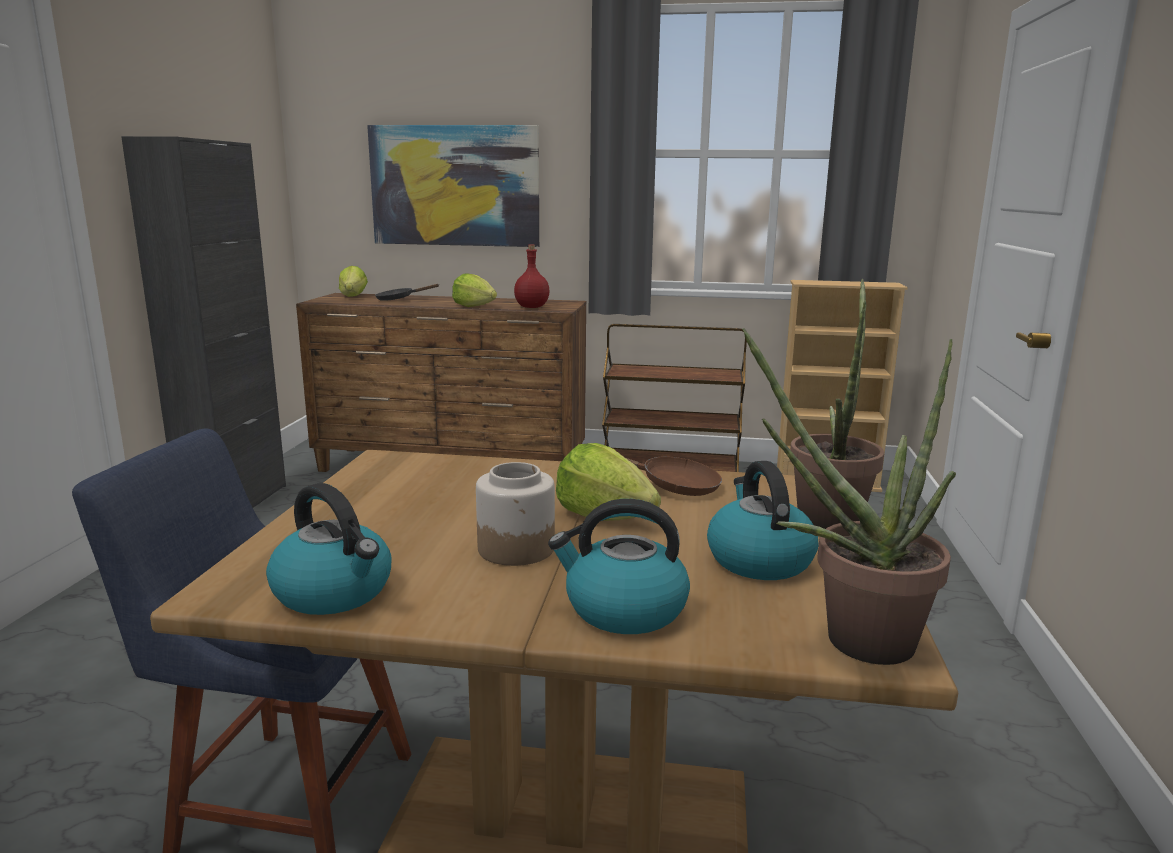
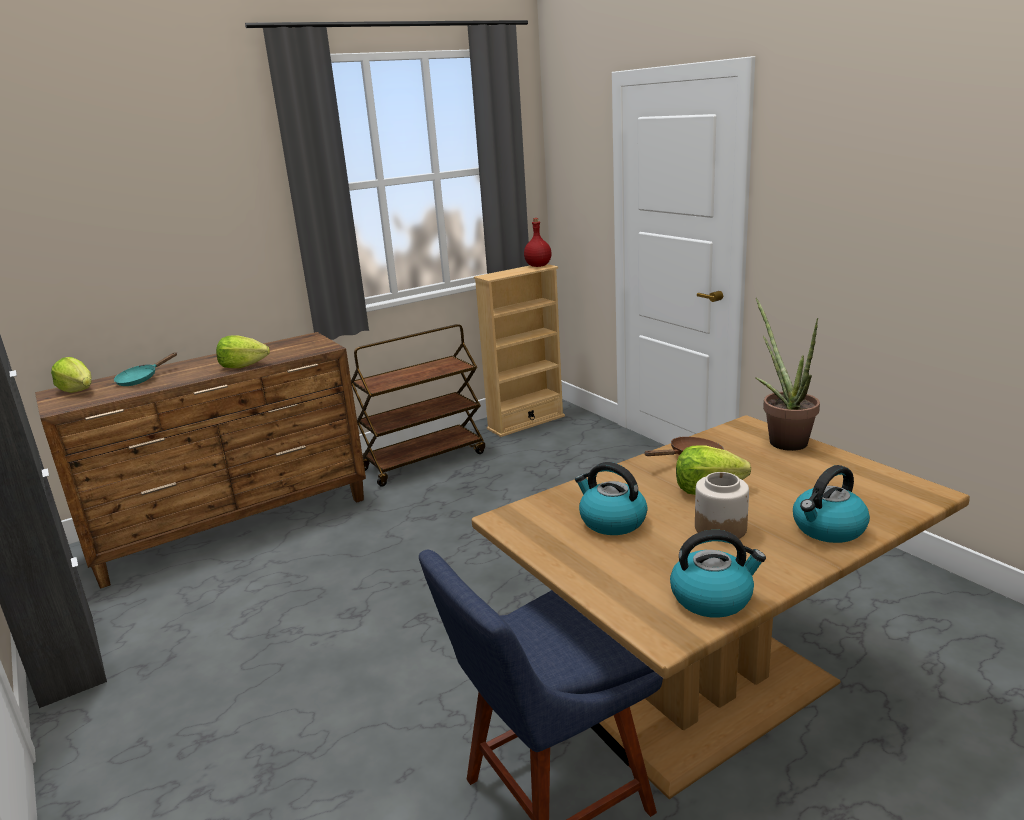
camera: 40 degrees left, 5 degrees up
picture [367,125,539,247] -> none
black frying pan [375,284,440,301] -> turquoise frying pan [114,352,177,386]
red bottle [514,245,550,308] -> red bottle moved to [524,218,551,267]
kettle [707,461,818,580] -> kettle moved to [575,462,648,535]
potted plant [742,328,956,665] -> none

